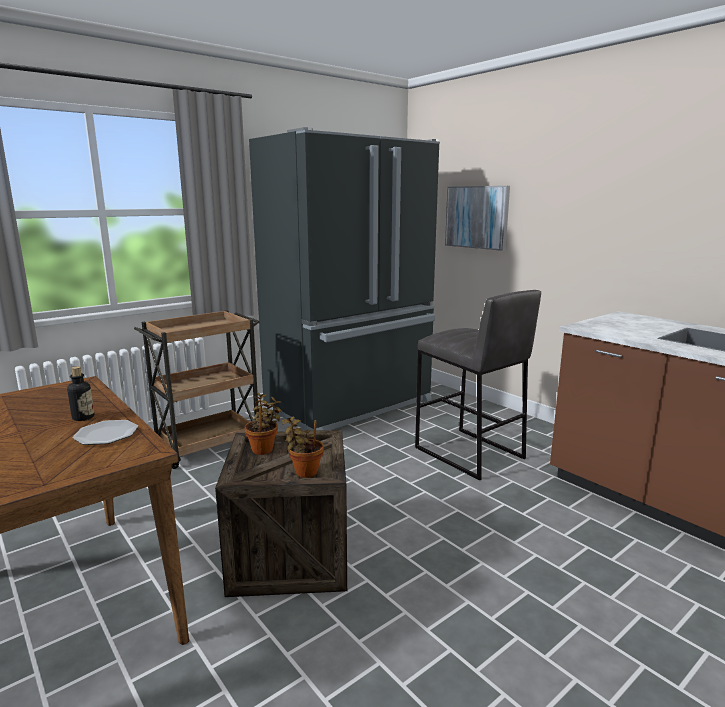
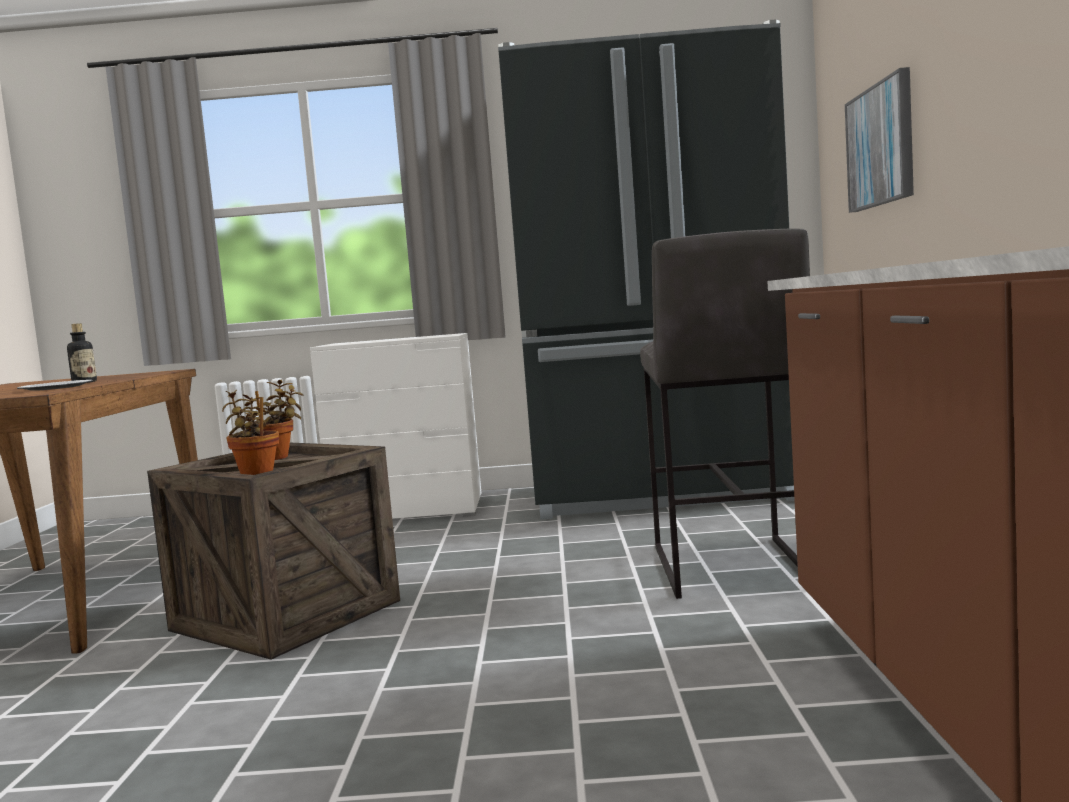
camera: 40 degrees right, 10 degrees down
brown cart [134,310,259,469] -> white dresser [310,333,481,519]

